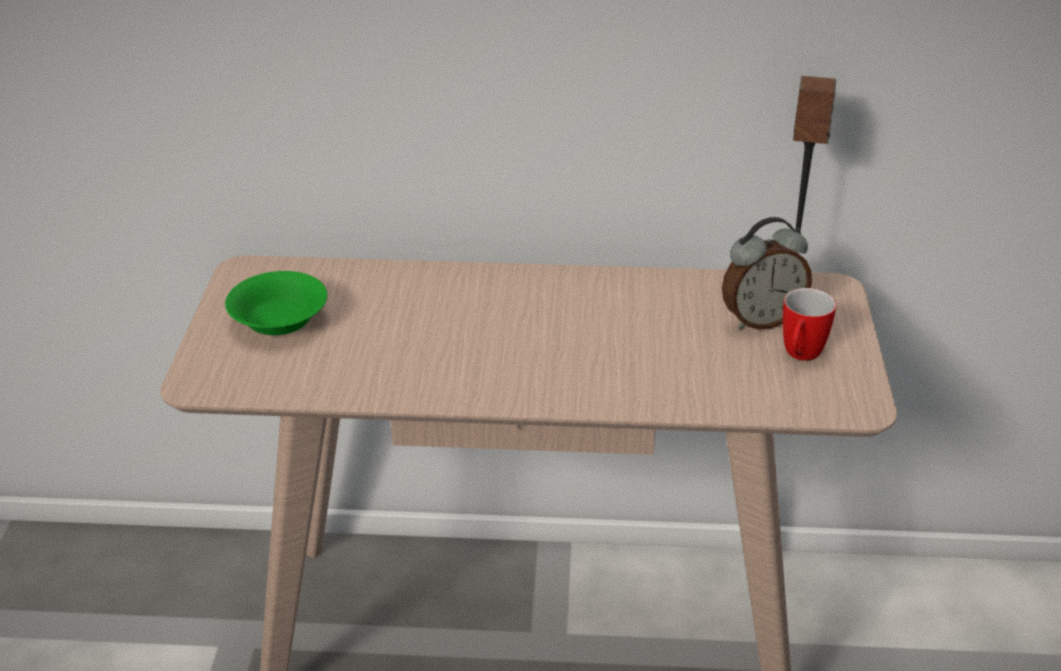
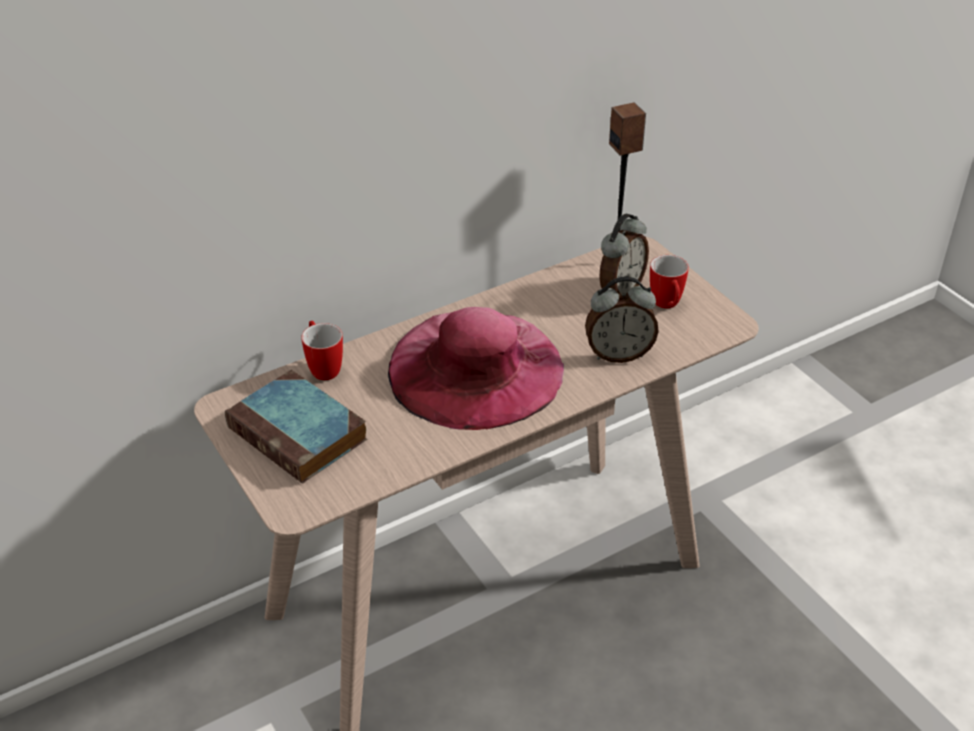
camera: 35 degrees left, 5 degrees up
green bowl [225,271,327,335] -> book [225,370,367,484]
none -> mug [301,321,343,380]
none -> pink hat [388,307,564,430]
none -> alarm clock [585,277,659,363]

